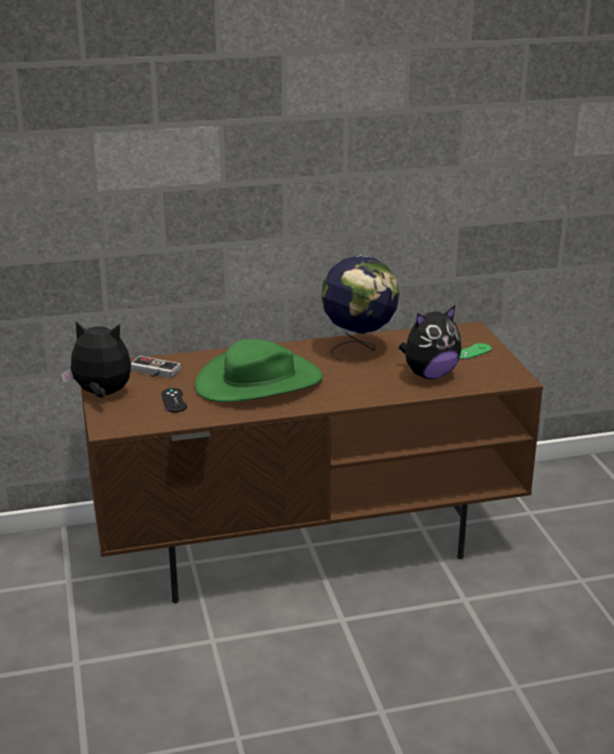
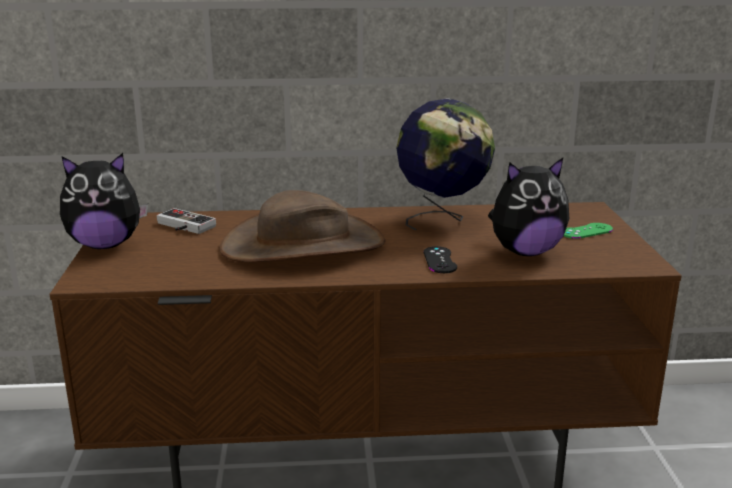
camera: 10 degrees right, 5 degrees down
plush toy [61,321,131,398] -> plush toy turned 150 degrees clockwise [60,153,148,249]
black game controller [161,388,187,413] -> black game controller moved to [424,246,457,273]
green hat [195,339,323,402] -> brown hat [219,190,385,262]

